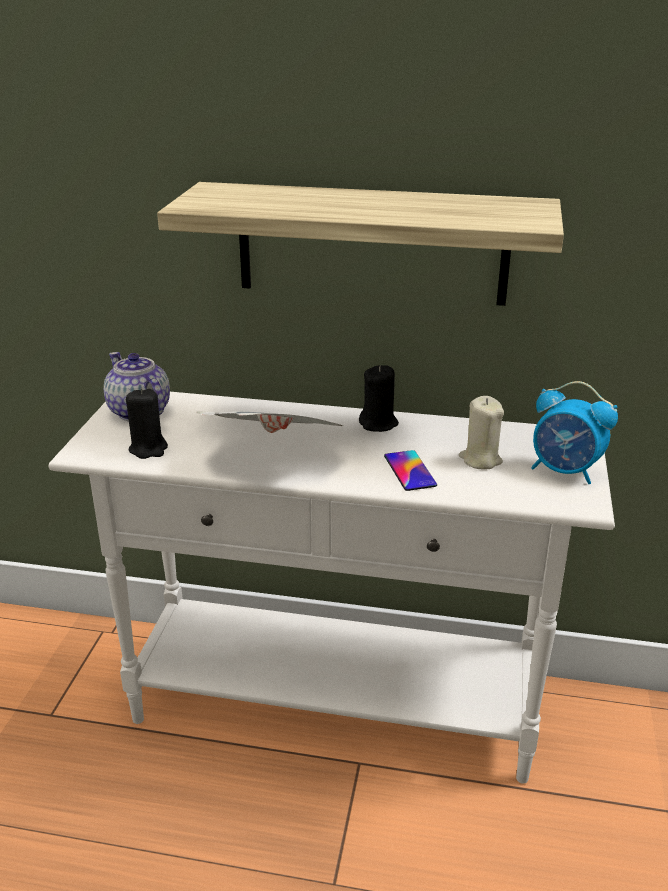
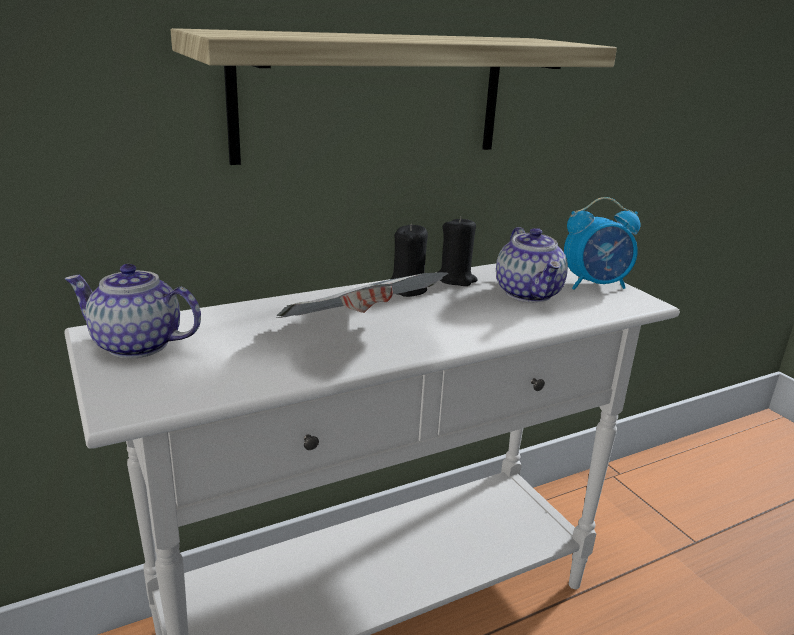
camera: 40 degrees left, 5 degrees down
black candle [126,388,168,459] -> black candle moved to [437,216,478,286]
phone [384,450,437,491] -> none
beige candle [459,396,504,469] -> teapot [496,227,568,302]

